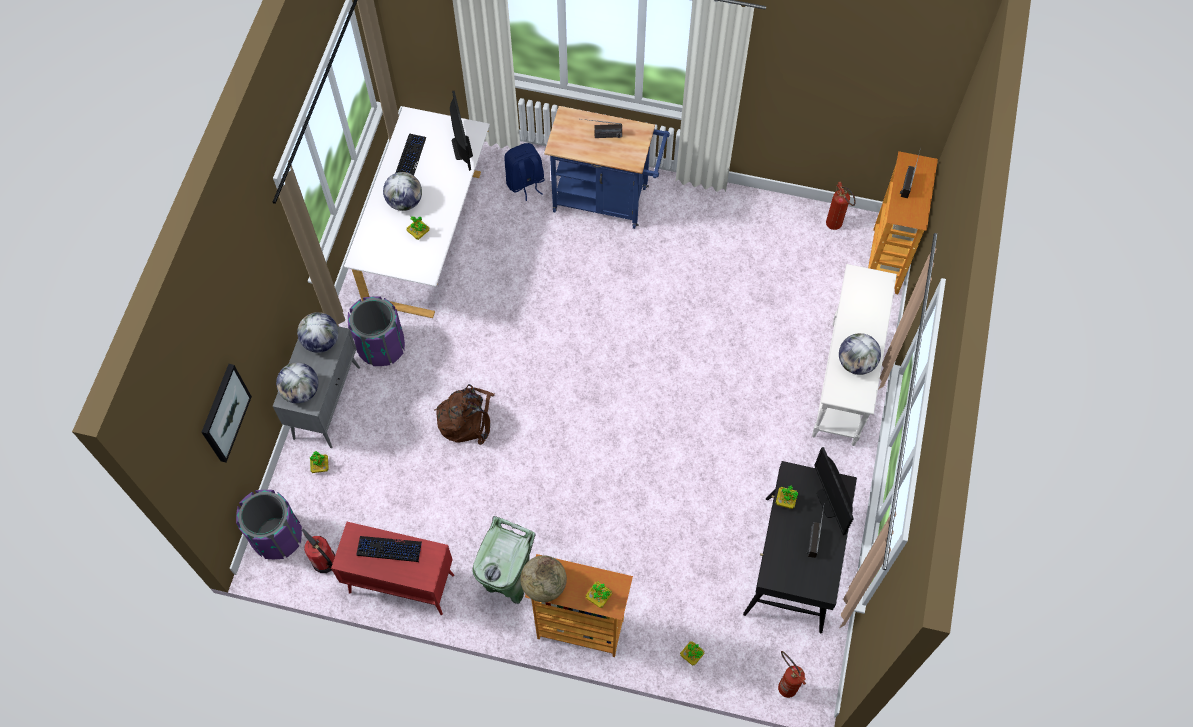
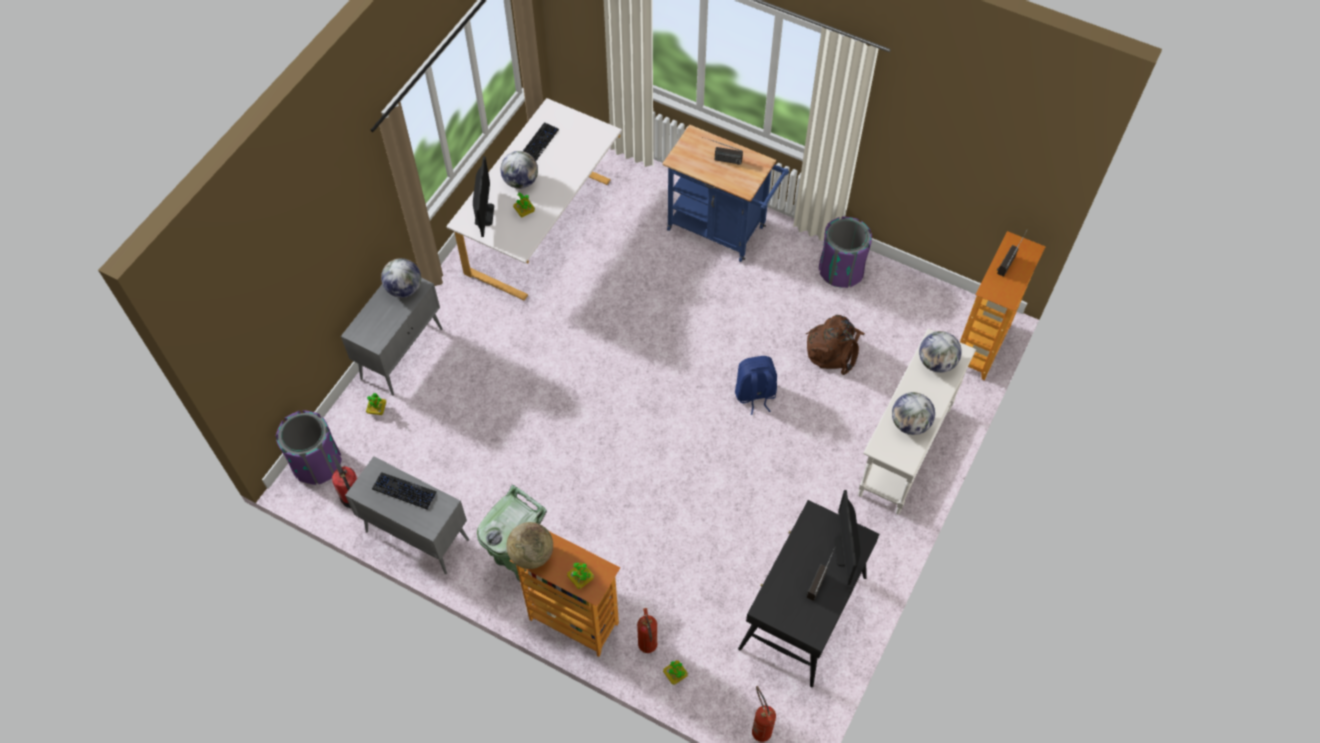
camera: 15 degrees right, 5 degrees down
picture [202,364,252,462] -> none
globe [276,362,318,404] -> globe moved to [919,331,962,373]
red cabinet [331,522,454,615] -> grey cabinet [345,456,469,574]
purple trash can [348,297,405,366] -> purple trash can moved to [819,216,872,288]
brown backpack [434,384,495,445] -> brown backpack moved to [806,315,865,375]
monitor [450,91,473,171] -> monitor moved to [473,156,494,237]
blue backpack [504,143,545,201] -> blue backpack moved to [735,356,777,415]
potted plant [776,485,798,509] -> none
fire extinguisher [826,182,856,230] -> fire extinguisher moved to [637,608,657,653]

